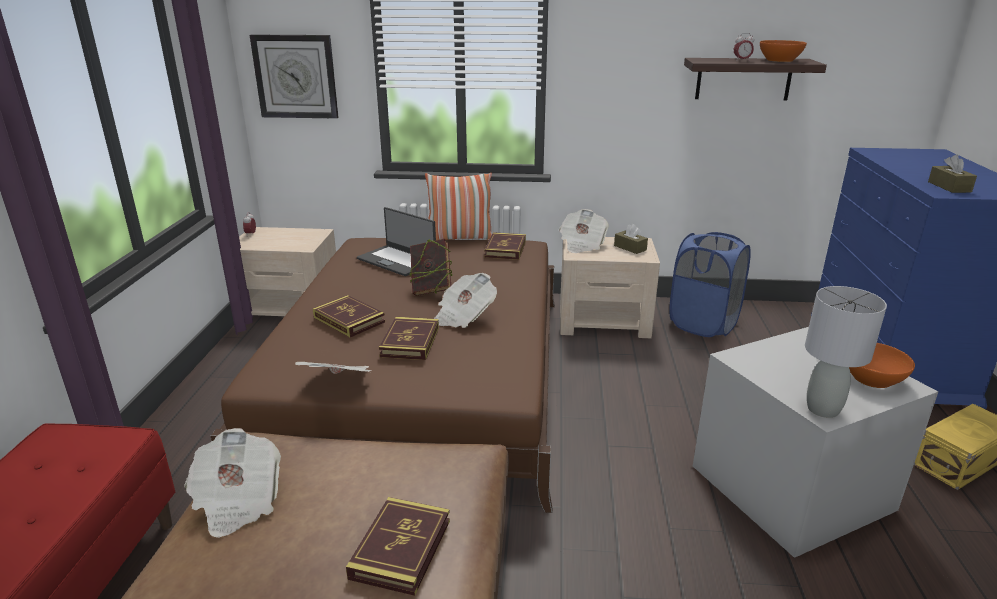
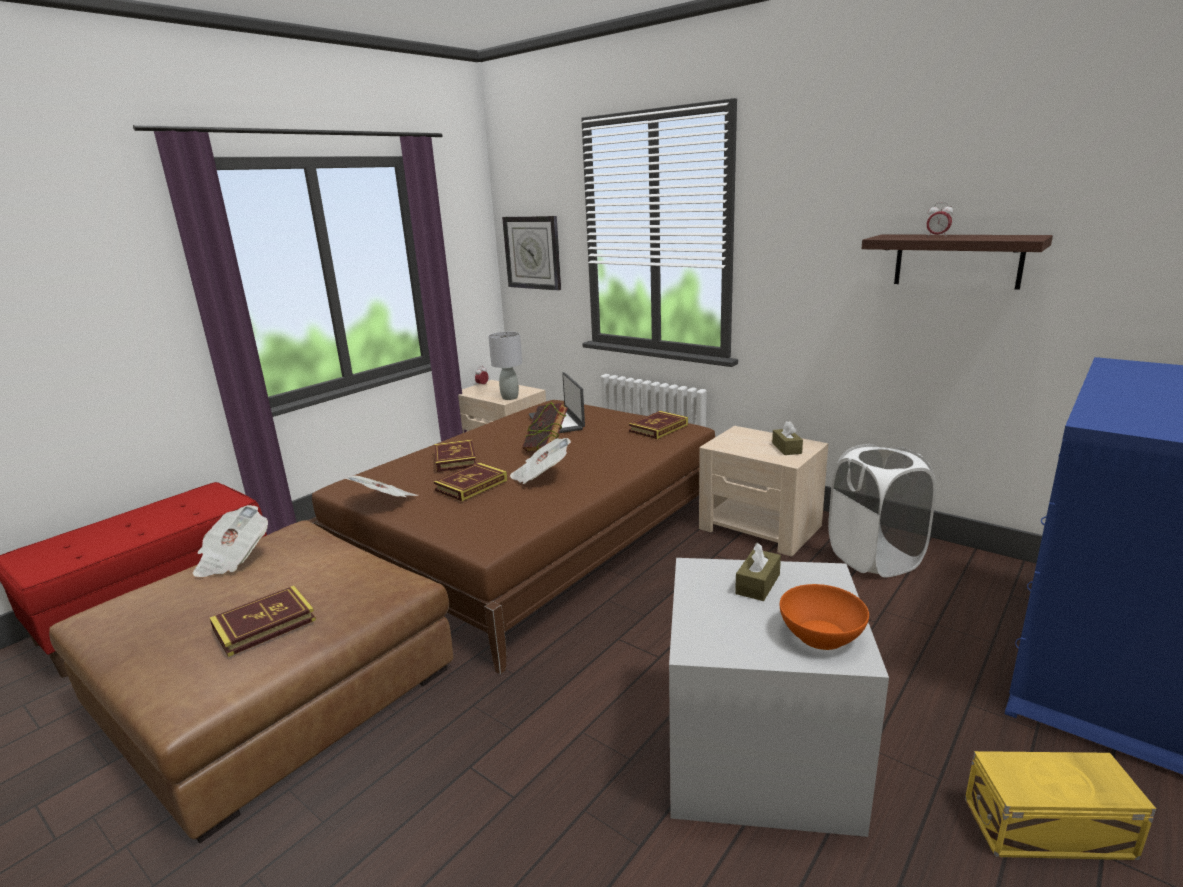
camera: 35 degrees right, 5 degrees down
pillow [425,173,492,240] -> none
newspaper [559,209,609,253] -> none
blue laundry basket [669,232,751,337] -> white laundry basket [828,444,936,577]
orange bowl [760,40,807,62] -> none
grey table lamp [805,286,887,418] -> grey table lamp moved to [488,332,522,400]
brown tissue box [928,154,977,193] -> brown tissue box moved to [735,542,781,601]

